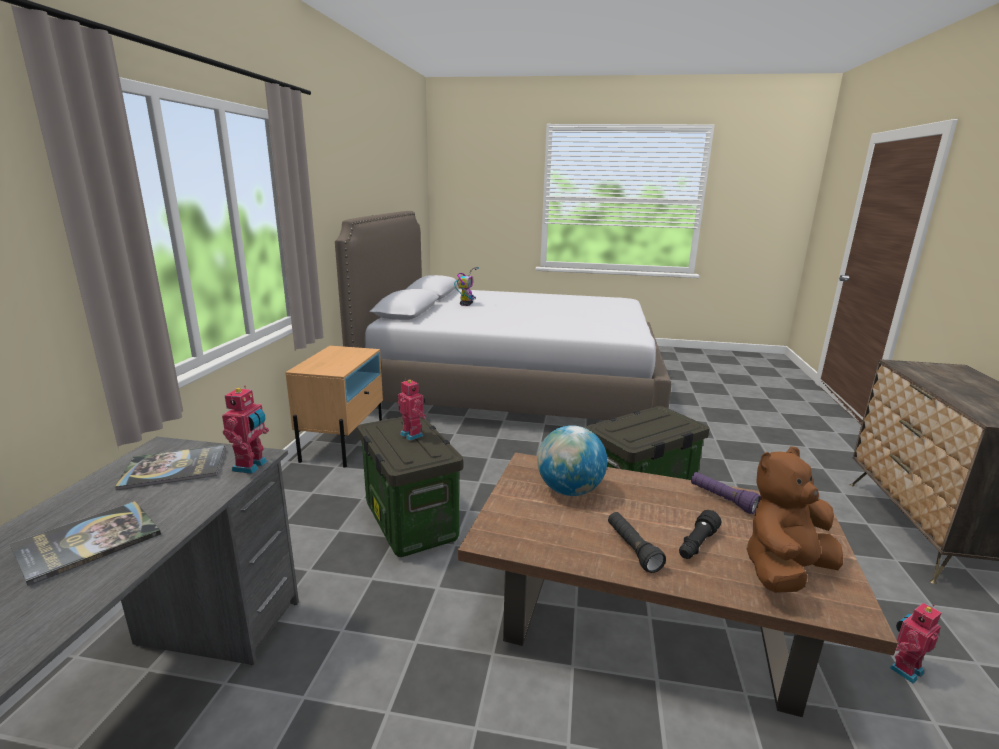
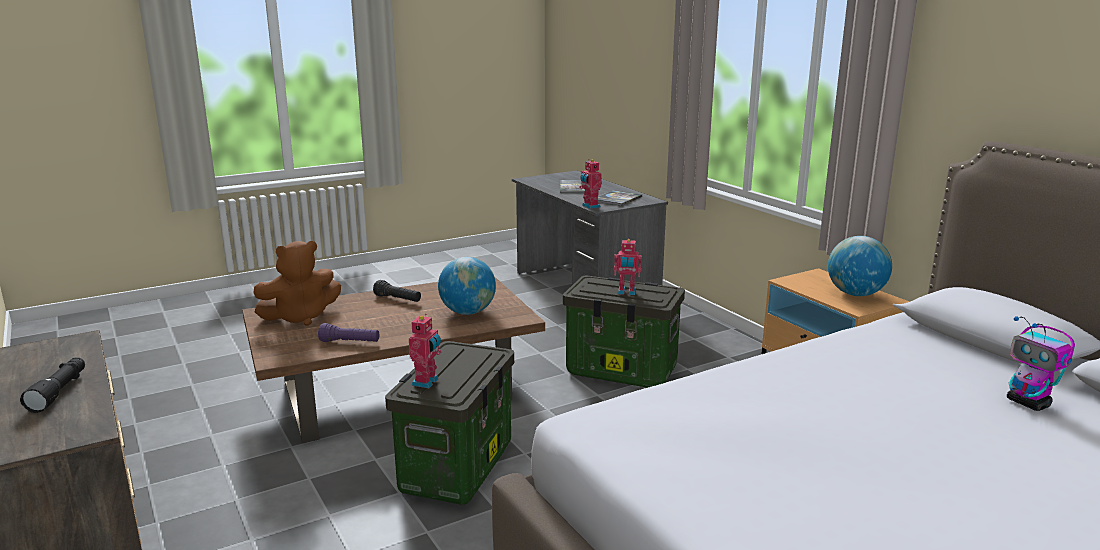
camera: 140 degrees right, 0 degrees up
black flashlight [679,510,721,559] -> black flashlight moved to [20,357,85,413]
brown plush toy [747,446,843,593] -> brown plush toy turned 45 degrees clockwise [253,241,341,326]
toy robot [890,603,941,684] -> toy robot moved to [409,314,441,388]
none -> globe [828,236,892,296]

